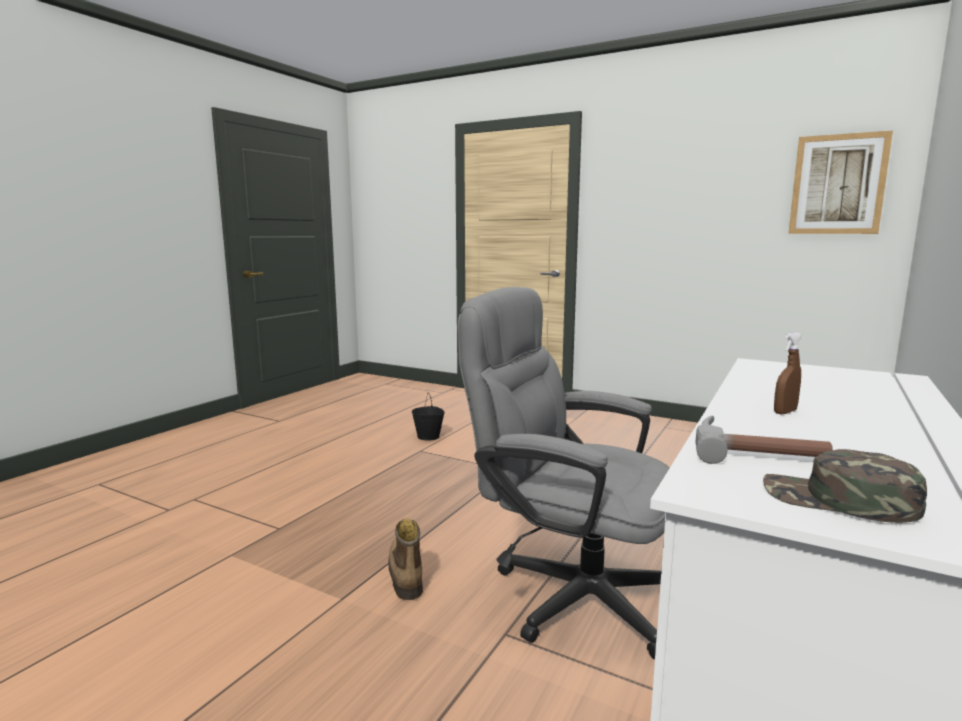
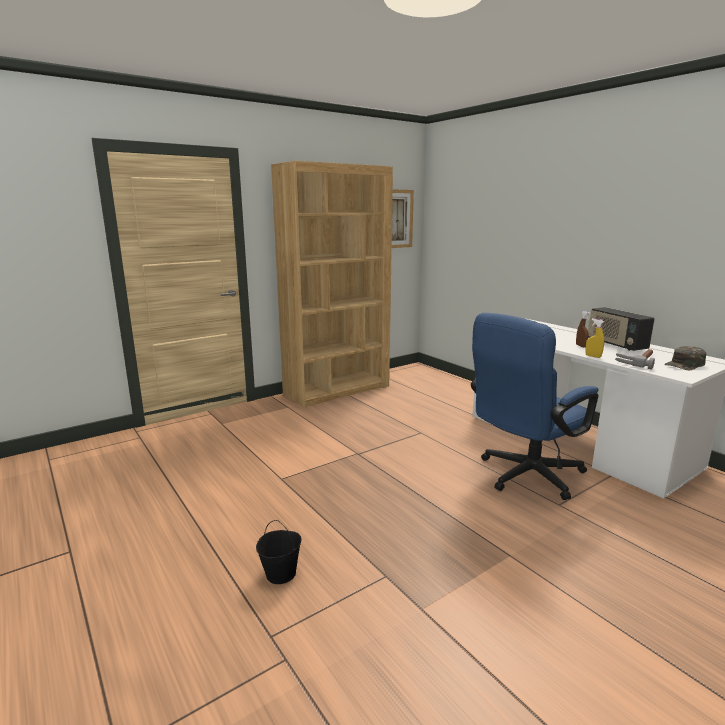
camera: 65 degrees left, 5 degrees up
boot [388,518,423,600] -> none
black bucket [412,393,445,441] -> black bucket moved to [256,520,302,584]
grey office chair [458,287,670,659] -> blue office chair [471,313,598,500]
none -> brown bookcase [271,161,393,407]
none -> yellow spray bottle [585,319,604,358]
none -> radio [588,307,655,351]

